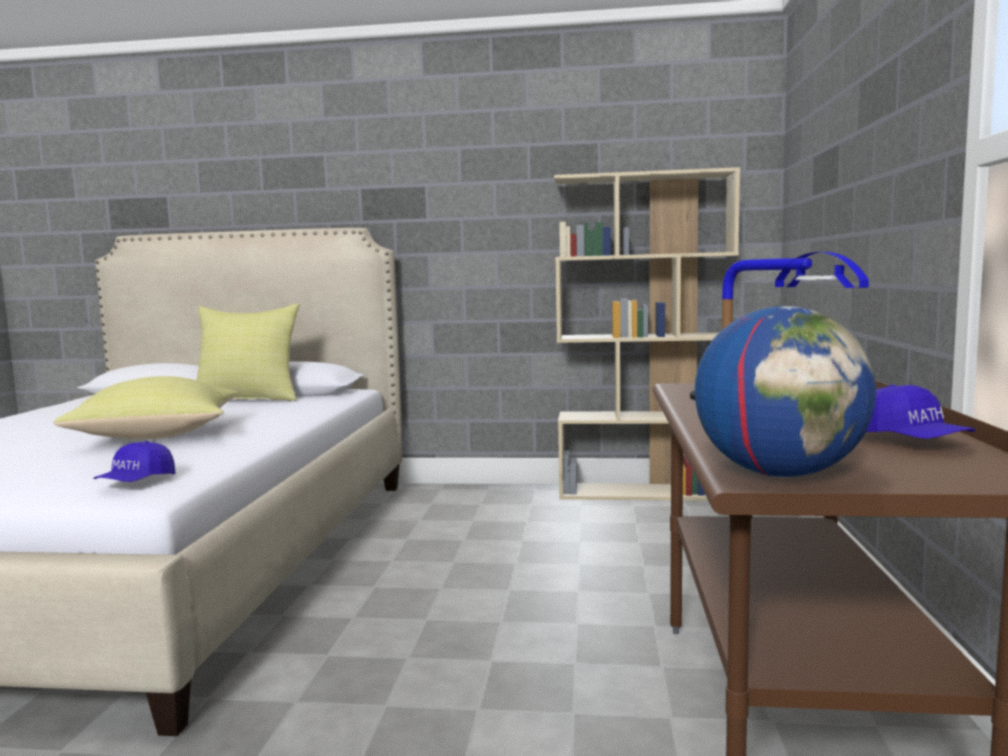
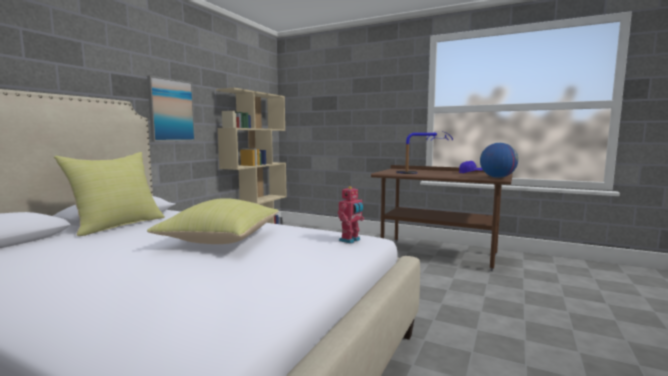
camera: 70 degrees left, 0 degrees up
blue cap [93,441,176,482] -> toy robot [338,186,364,244]
none -> picture [147,76,195,141]

